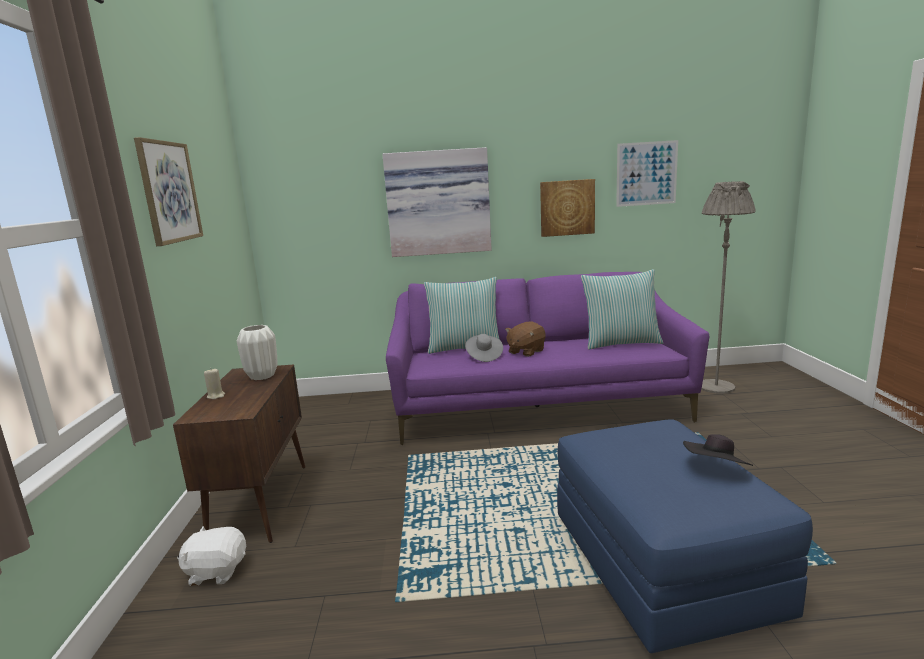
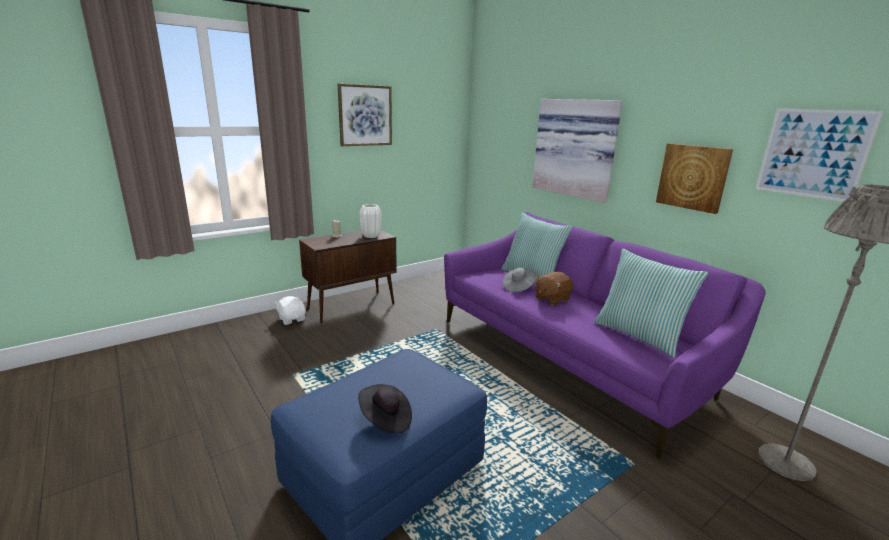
camera: 55 degrees right, 5 degrees up
brown plush toy [505,321,546,357] -> brown plush toy turned 45 degrees counterclockwise [535,272,573,305]

